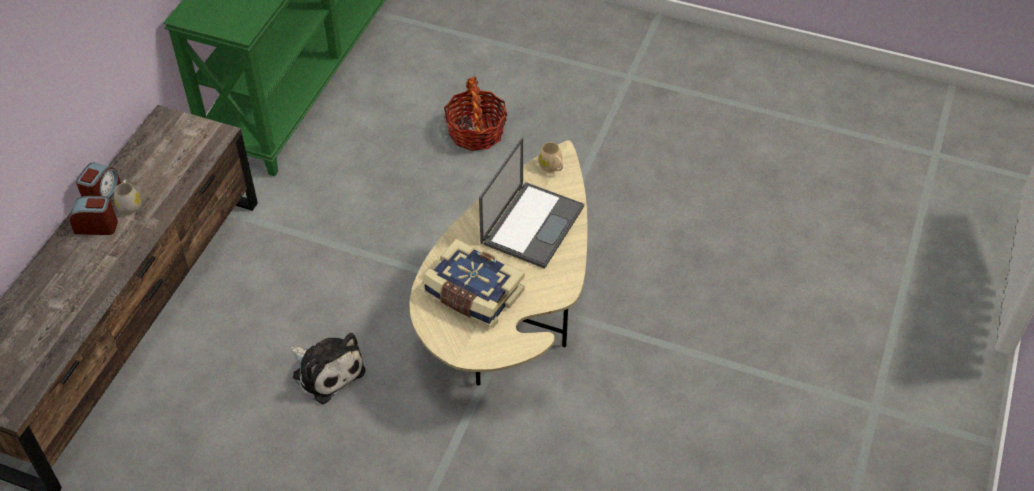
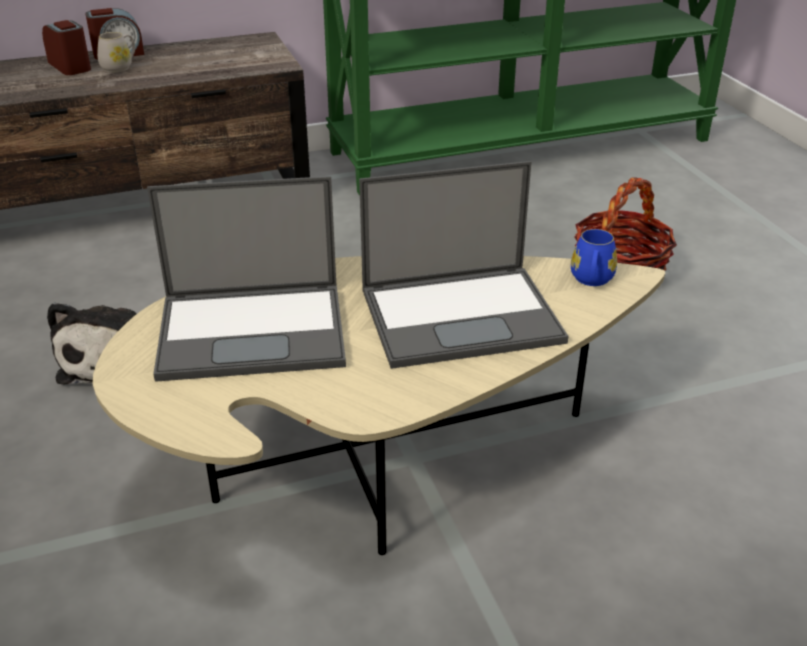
camera: 50 degrees right, 15 degrees down
book [422,239,525,328] -> laptop [147,176,346,382]
beige mug [538,142,563,172] -> blue mug [571,229,617,286]

